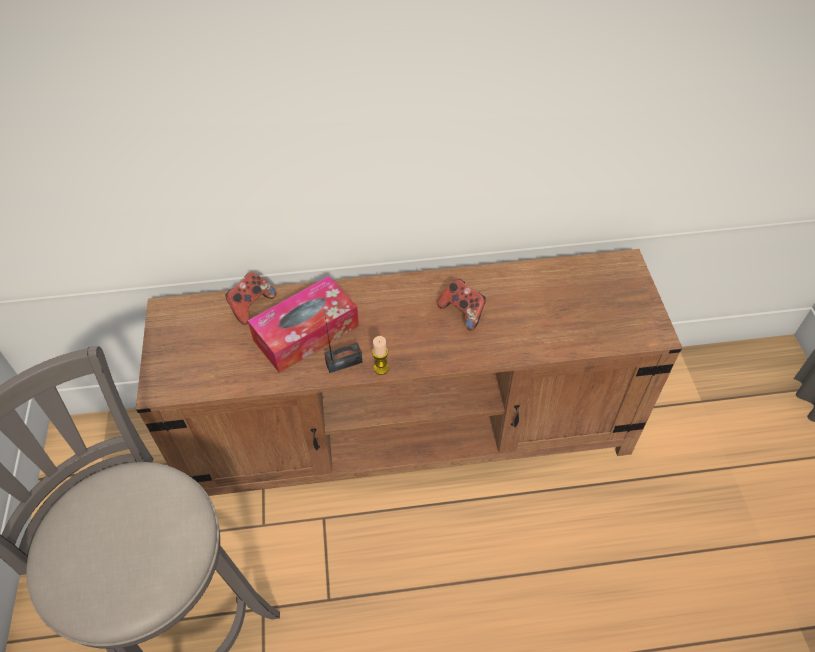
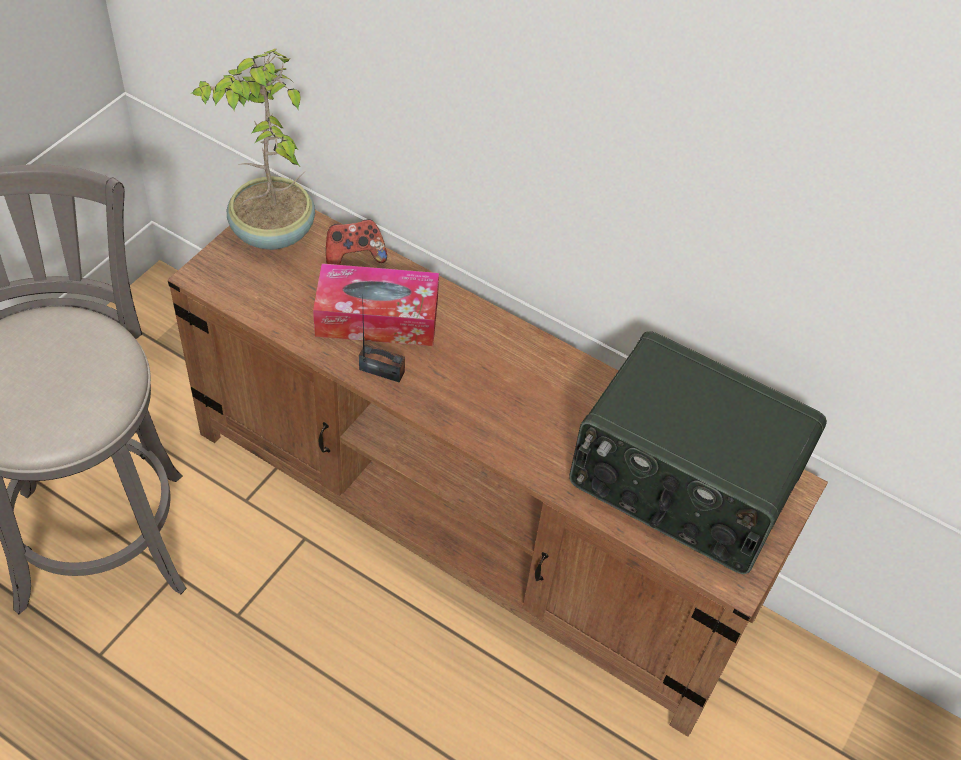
camera: 35 degrees right, 0 degrees up
candle [372,336,389,375] -> none
game controller [437,279,486,331] -> none
none -> potted plant [191,49,315,250]
none -> radio [569,331,827,574]

